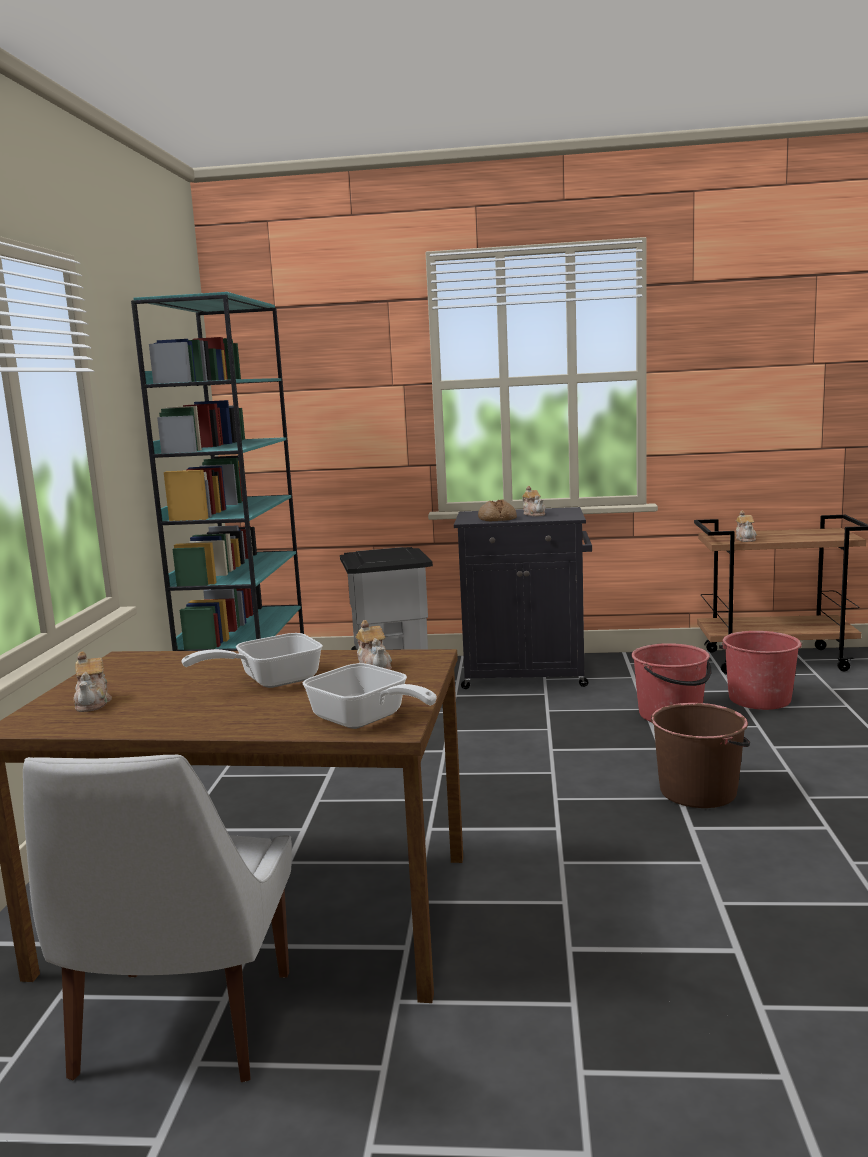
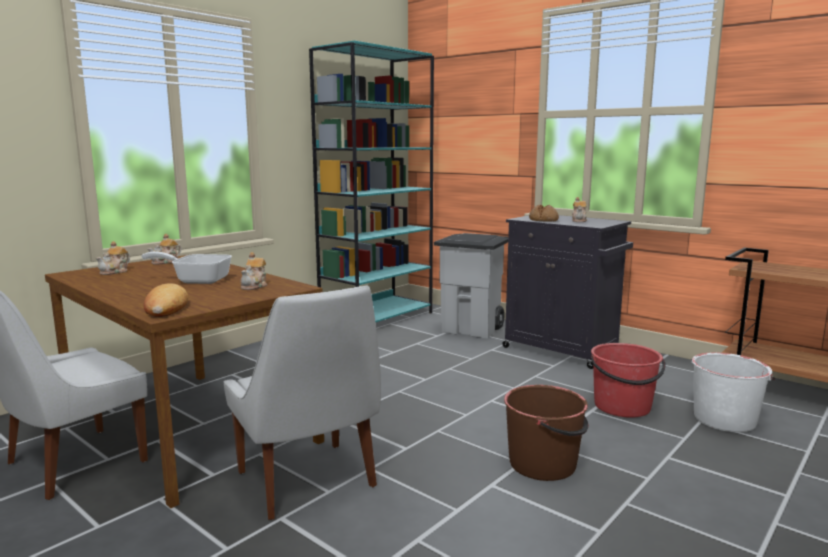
camera: 35 degrees right, 0 degrees up
frying pan [302,663,437,729] -> bread [143,283,188,317]
red bucket [719,631,802,710] -> white bucket [691,352,775,432]
teapot [736,511,757,542] -> teapot moved to [147,234,182,265]
none -> white chair [223,285,381,520]

